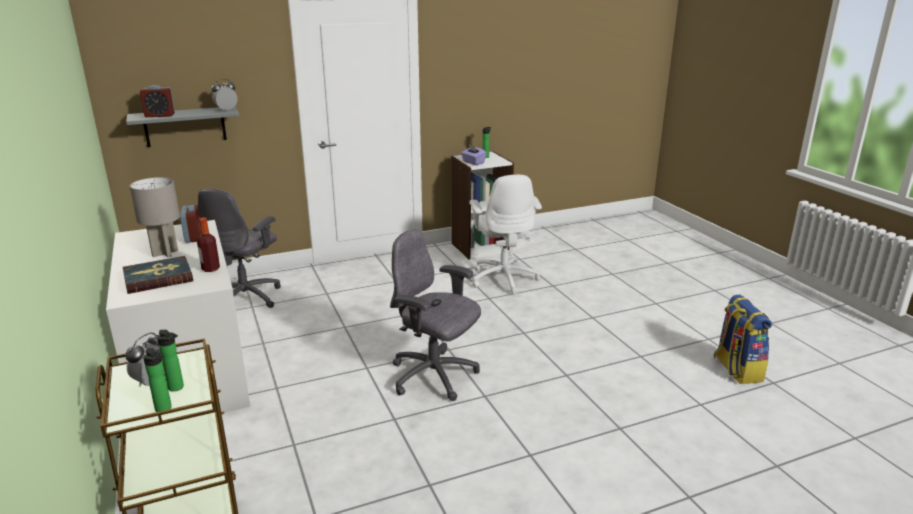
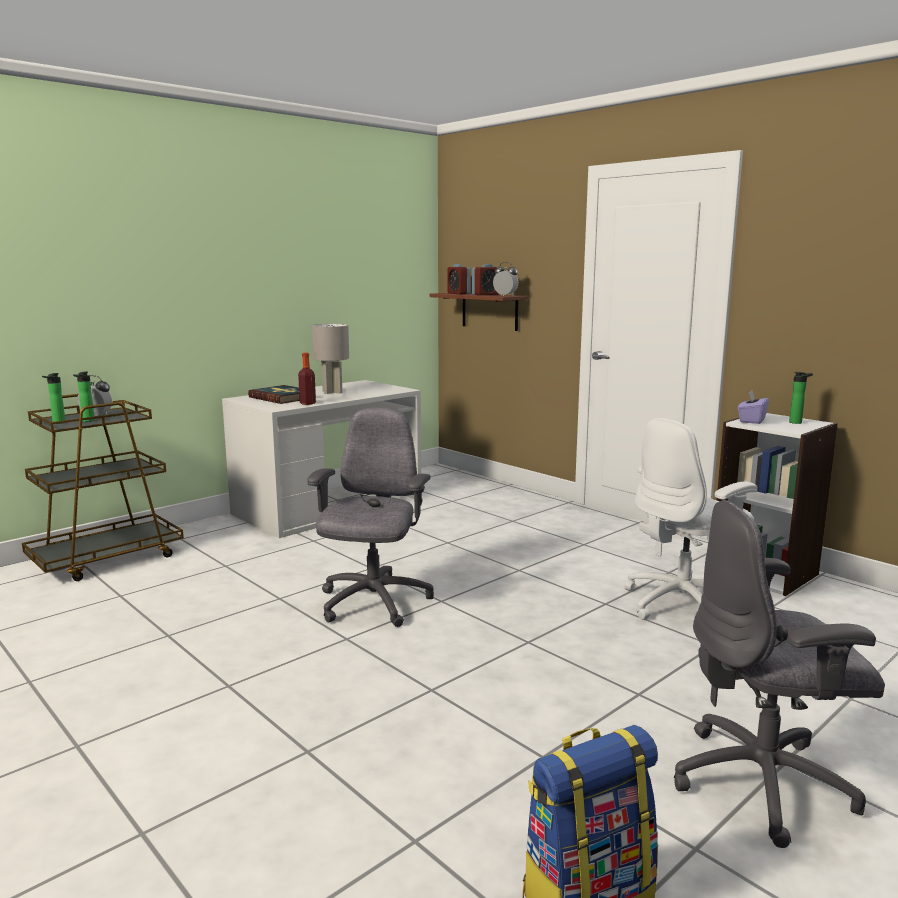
camera: 70 degrees right, 10 degrees down
grey shelf [126,107,239,147] -> brown shelf [430,293,528,331]
alarm clock [180,205,201,243] -> alarm clock moved to [472,264,499,295]
grey office chair [198,189,281,308] -> grey office chair moved to [674,500,885,848]

